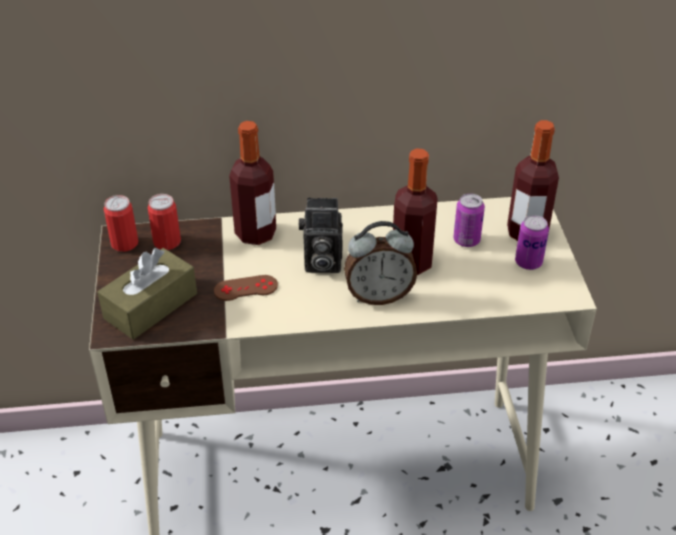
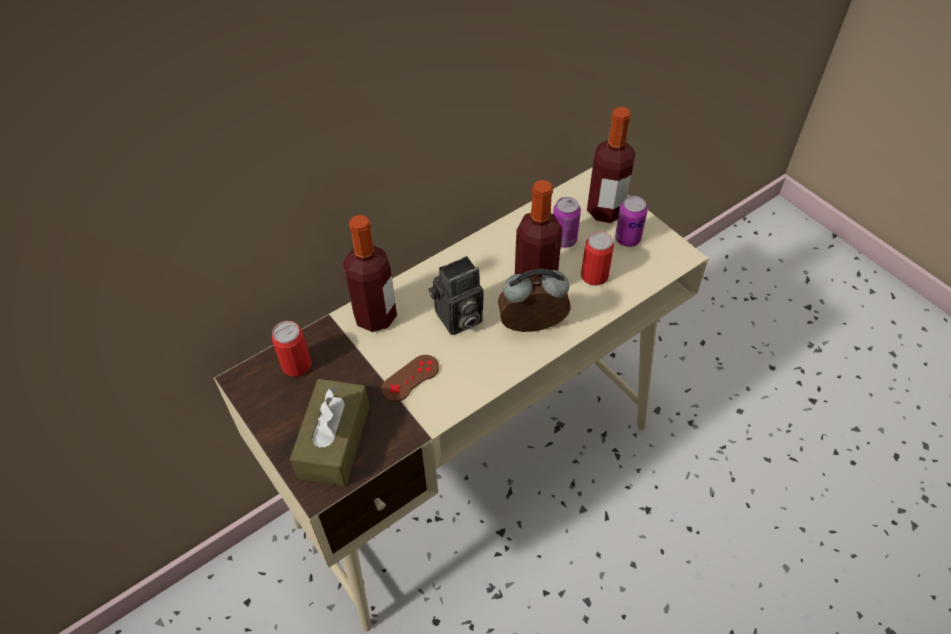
camera: 30 degrees left, 10 degrees up
can [104,195,138,252] -> can moved to [581,231,614,286]
alarm clock [344,221,417,305] -> alarm clock turned 150 degrees counterclockwise [498,269,571,332]

